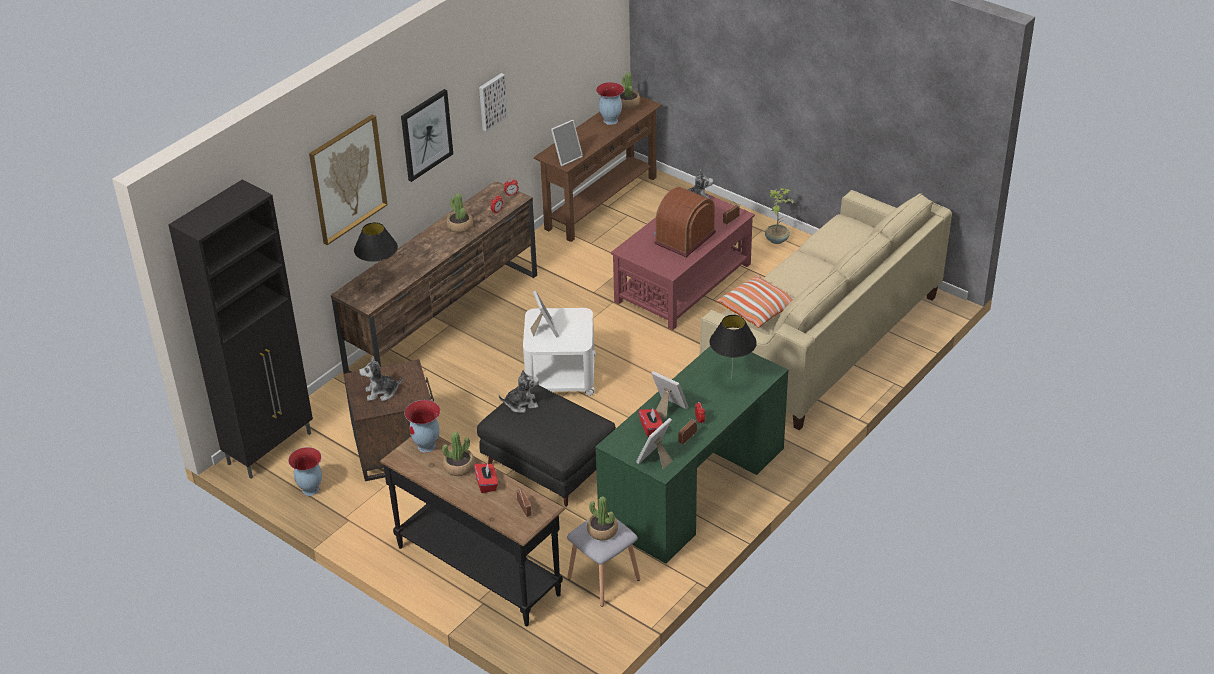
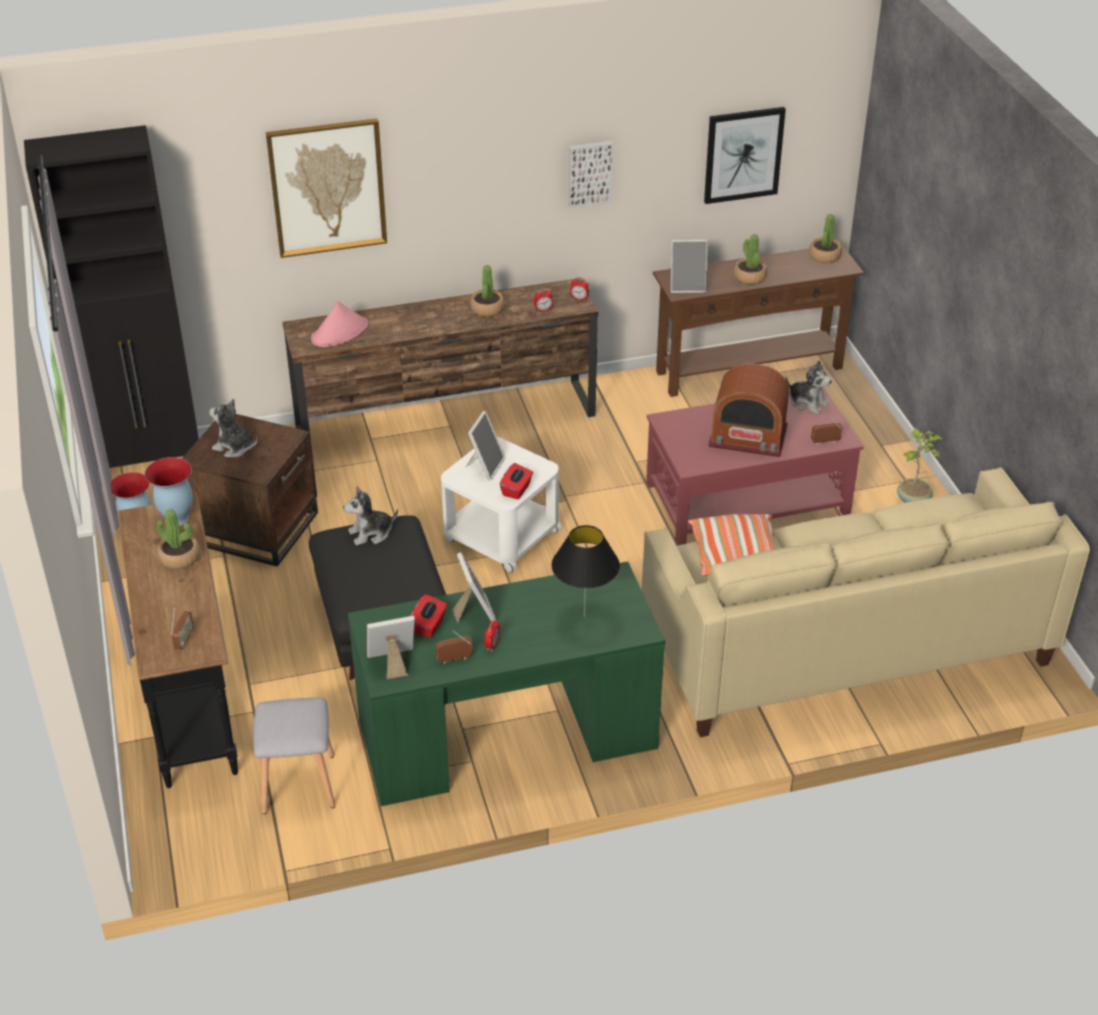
camera: 35 degrees right, 0 degrees up
black table lamp [354,222,398,284] -> pink hat [311,301,368,347]
picture [401,89,453,182] -> picture moved to [704,107,786,204]
red tissue box [474,463,498,493] -> red tissue box moved to [500,463,533,499]
plush toy [499,370,539,413] -> plush toy turned 135 degrees clockwise [343,486,398,546]
potted plant [587,496,618,540] -> potted plant moved to [734,234,767,285]
vase [596,82,624,125] -> none
radio [654,187,716,257] -> radio turned 150 degrees counterclockwise [708,363,789,457]

